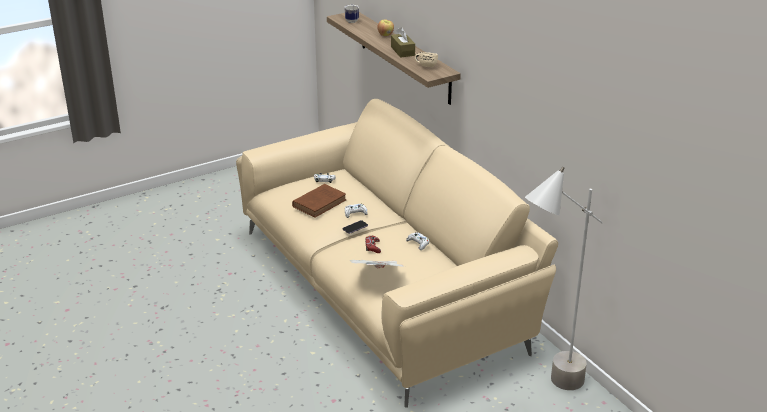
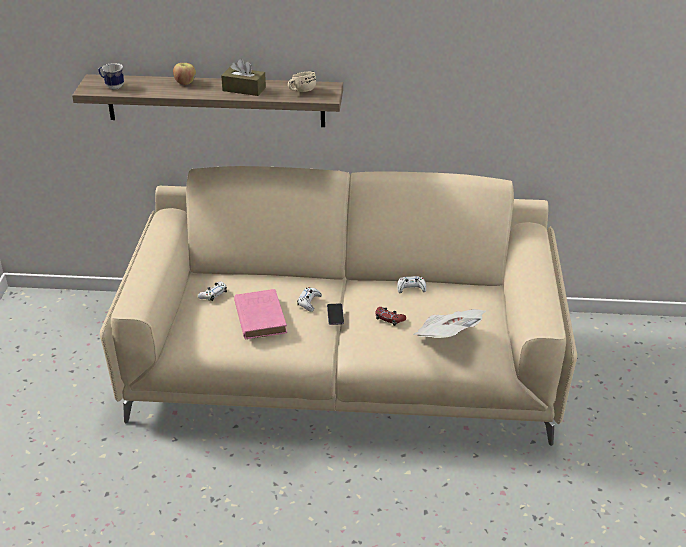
camera: 55 degrees left, 5 degrees up
brown book [292,184,347,218] -> pink book [234,289,287,339]
grey floor lamp [525,167,603,390] -> none

